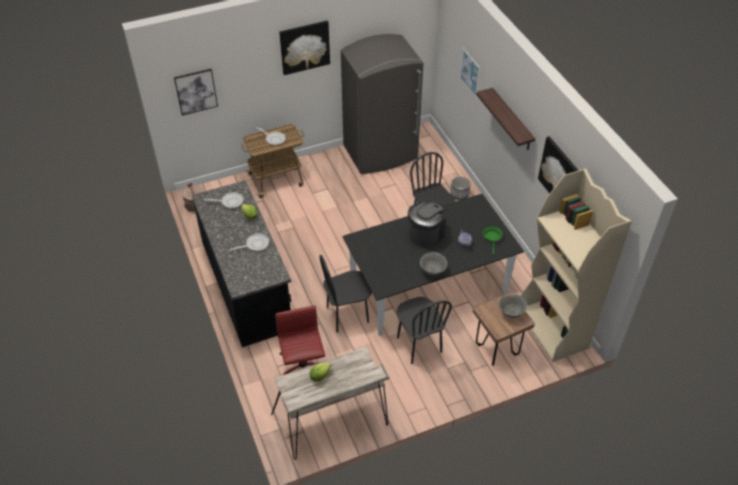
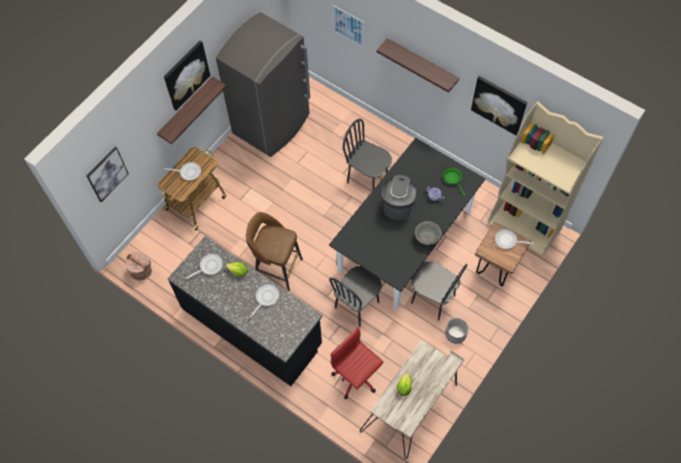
camera: 30 degrees left, 15 degrees up
planter [450,176,471,200] -> planter moved to [445,318,469,344]
grey bowl [499,294,527,318] -> frying pan [495,229,534,249]
none -> shelf [157,77,227,144]
none -> brown stool [246,212,303,291]

